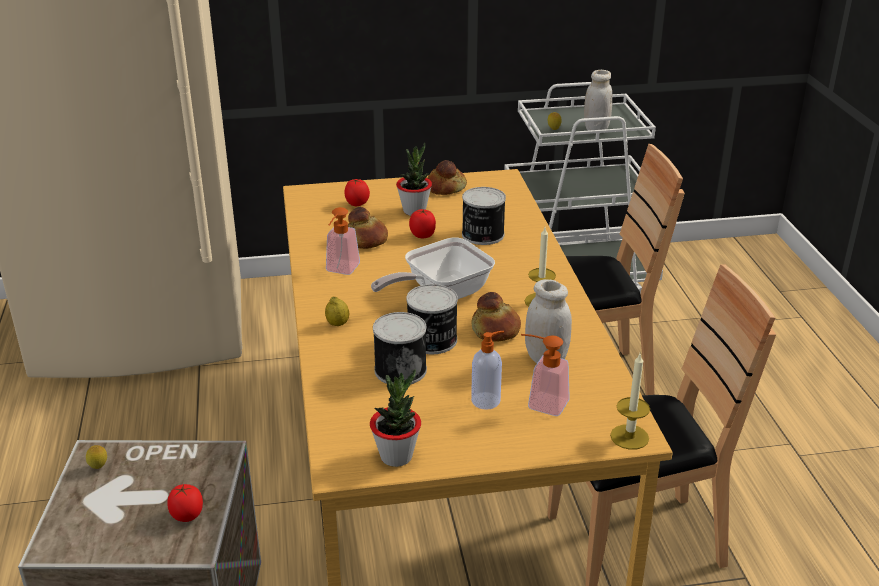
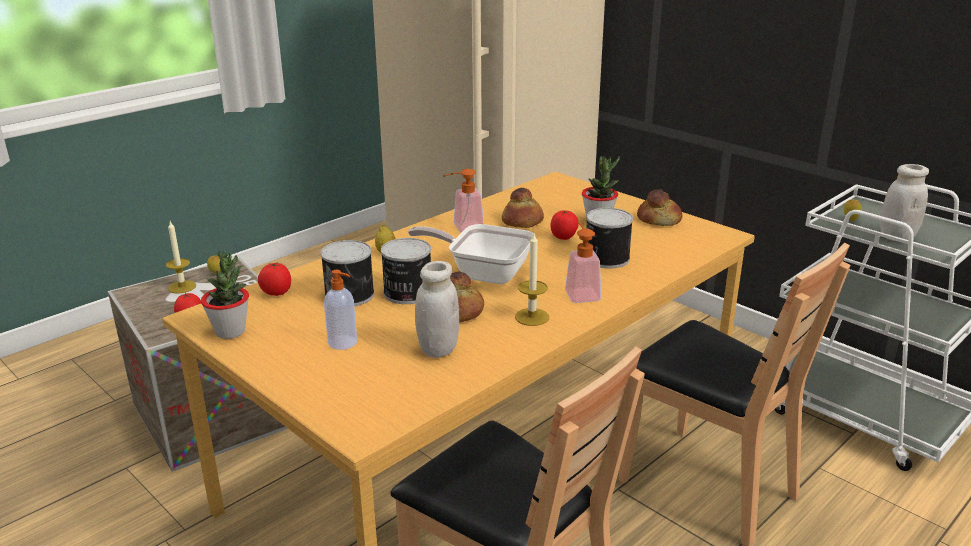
camera: 55 degrees right, 5 degrees down
tomato [344,179,370,206] -> tomato moved to [258,262,291,296]
soap dispenser [521,334,570,416] -> soap dispenser moved to [565,222,601,303]
candle [610,354,650,450] -> candle moved to [166,221,196,294]

